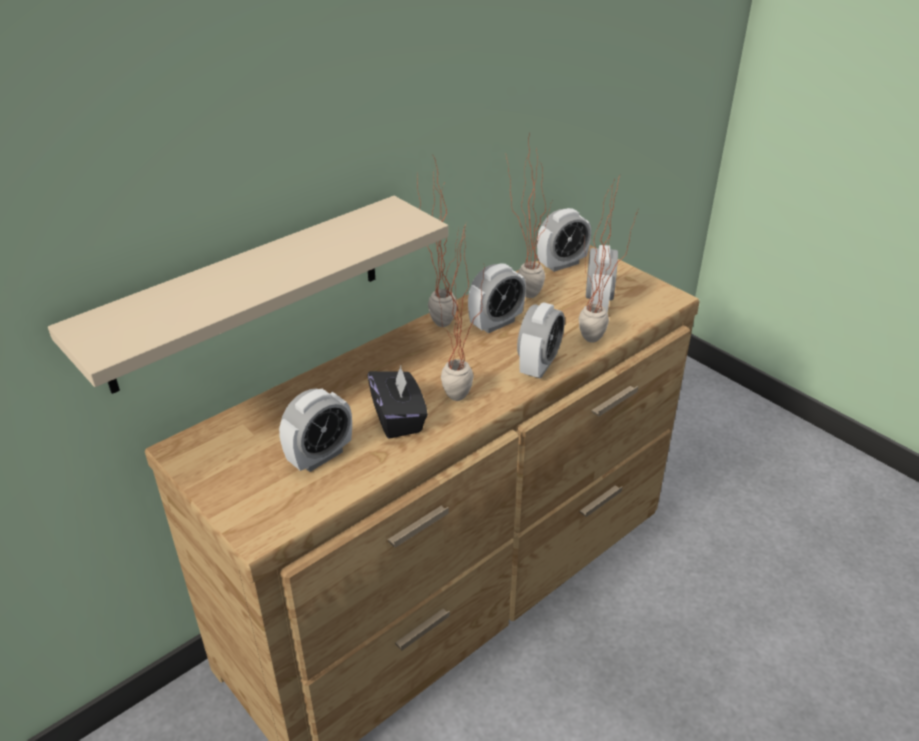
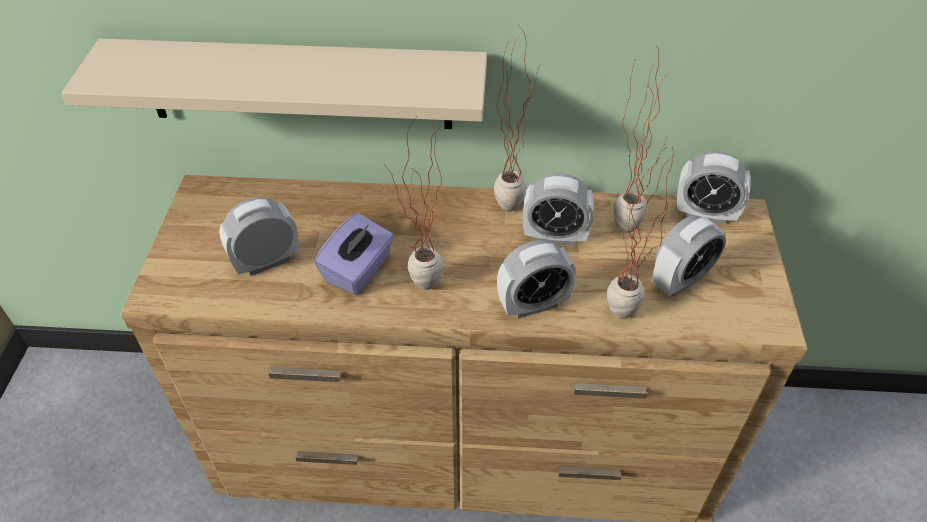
camera: 45 degrees right, 10 degrees up
alarm clock [279,389,352,472] -> alarm clock turned 150 degrees clockwise [219,198,299,276]
black tissue box [367,366,428,439] -> purple tissue box [314,213,394,295]

